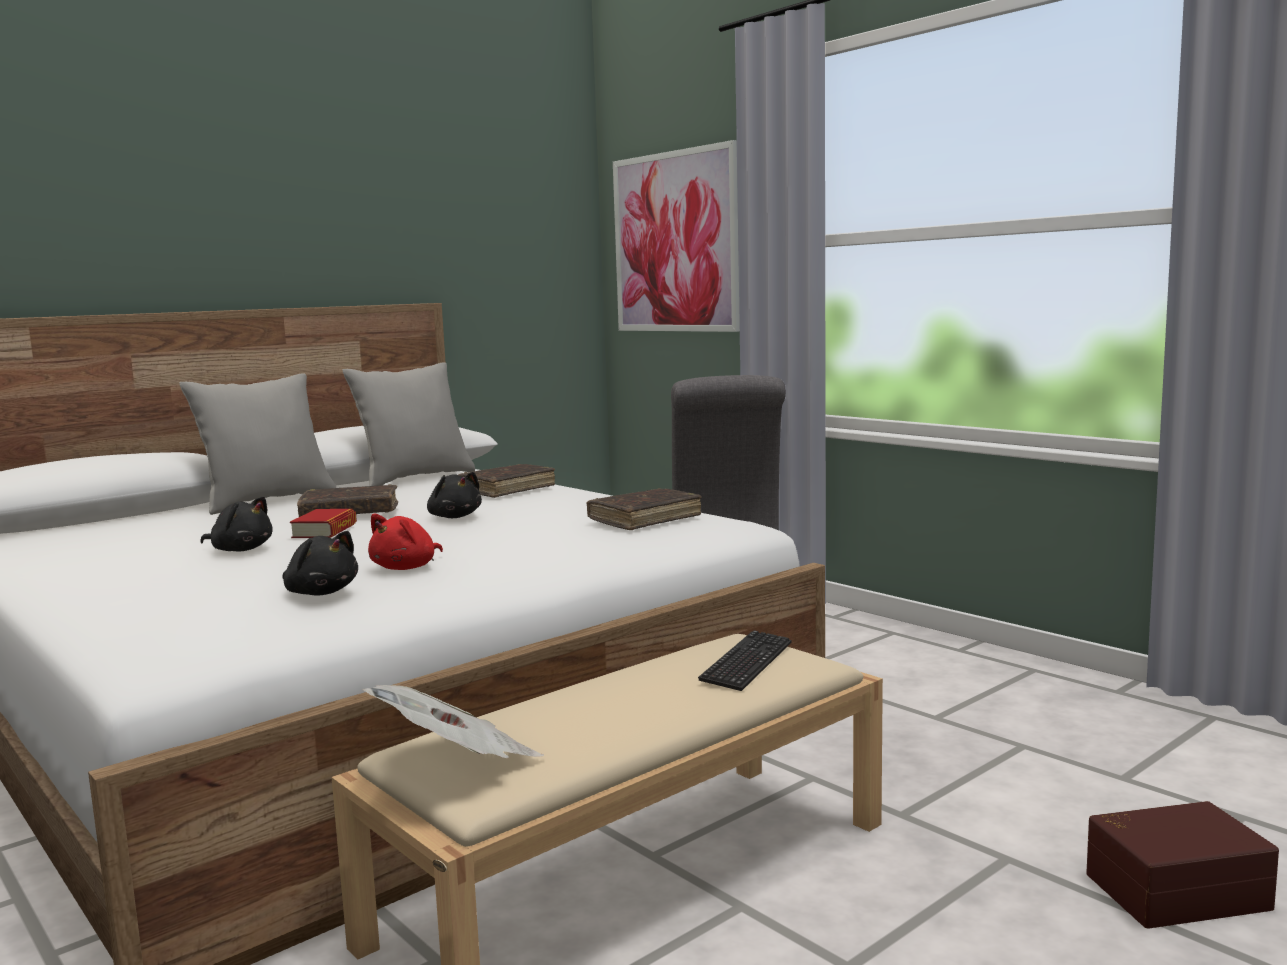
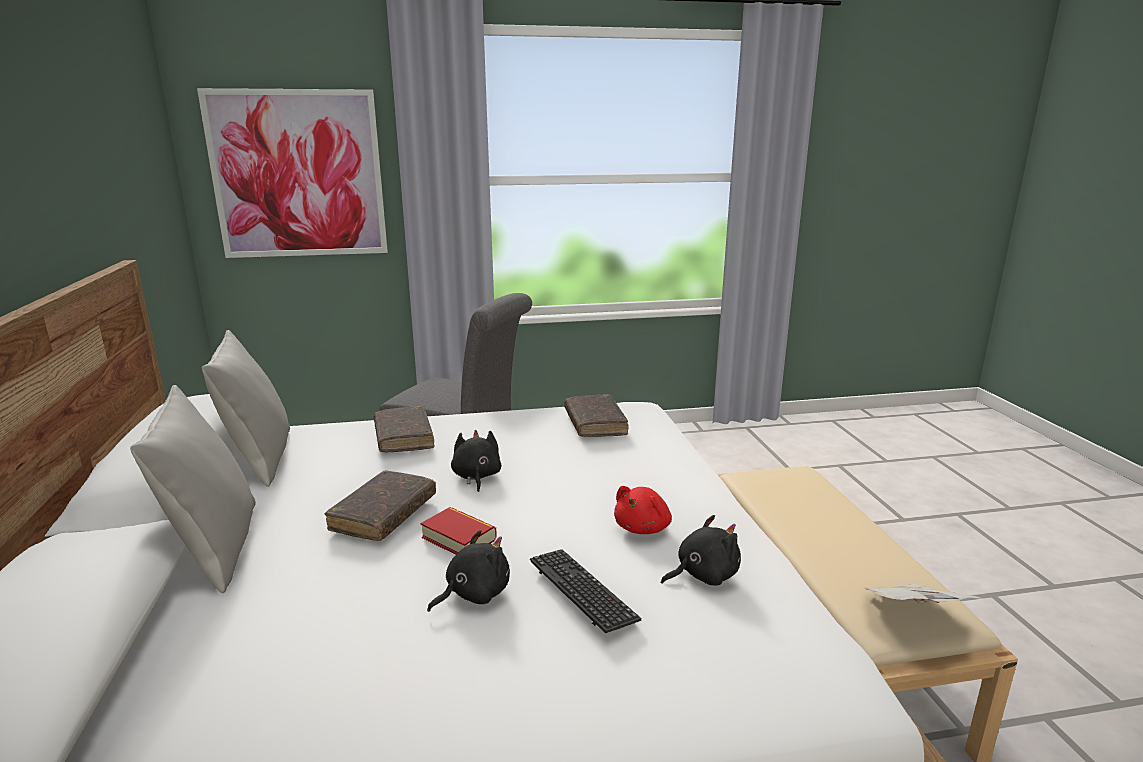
camera: 60 degrees left, 10 degrees up
red plush toy [368,513,443,570] -> red plush toy turned 60 degrees clockwise [614,486,672,534]
black plush toy [427,472,482,518] -> black plush toy turned 90 degrees counterclockwise [451,430,502,492]
keyboard [698,630,792,691] -> keyboard moved to [530,549,641,633]
brown storage box [1086,801,1279,929] -> none

